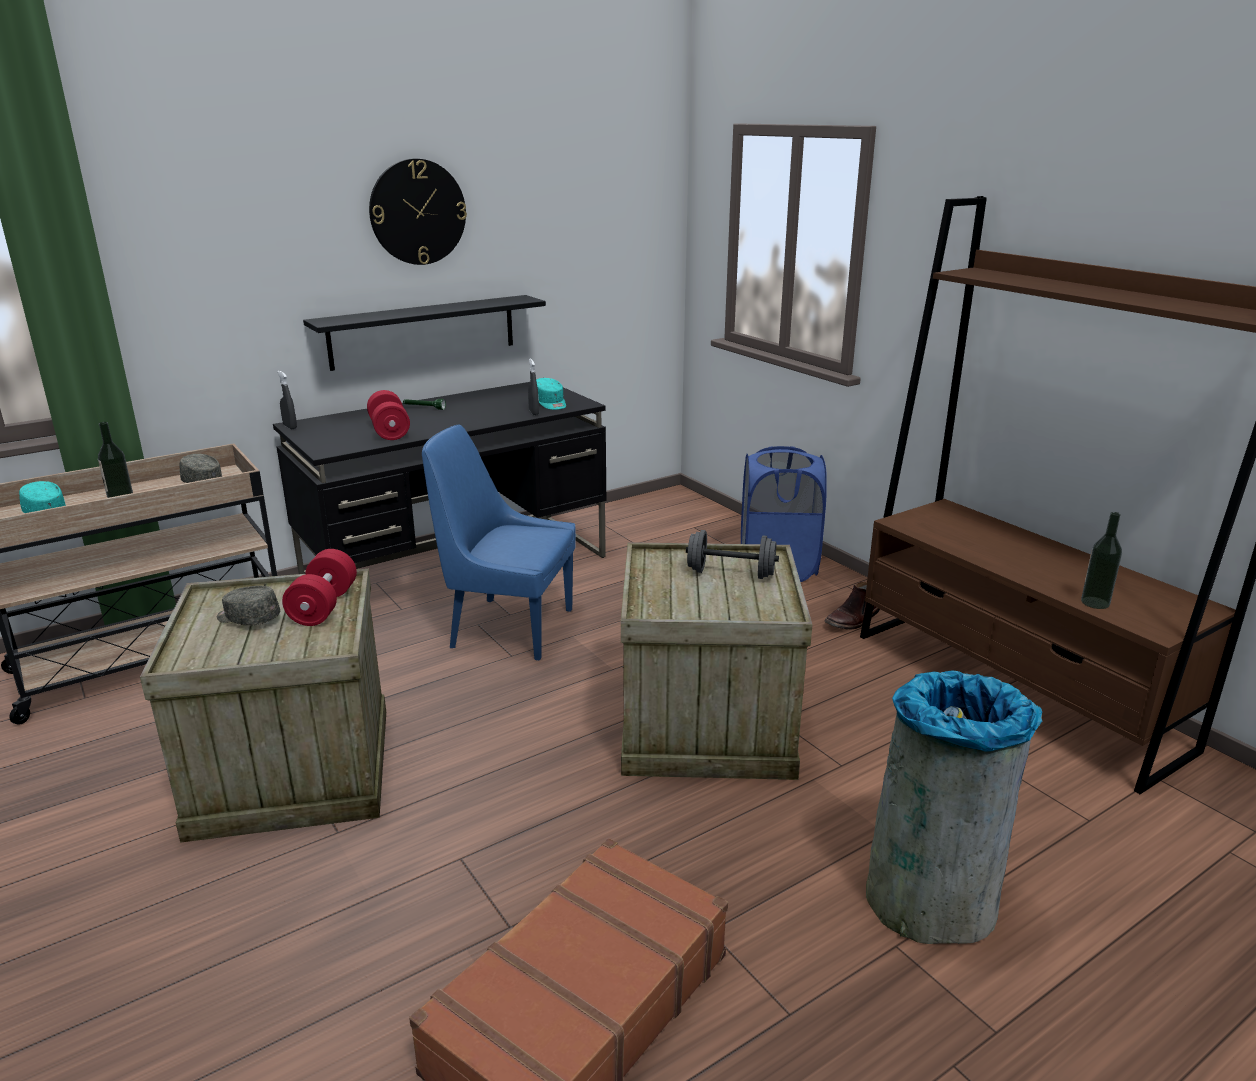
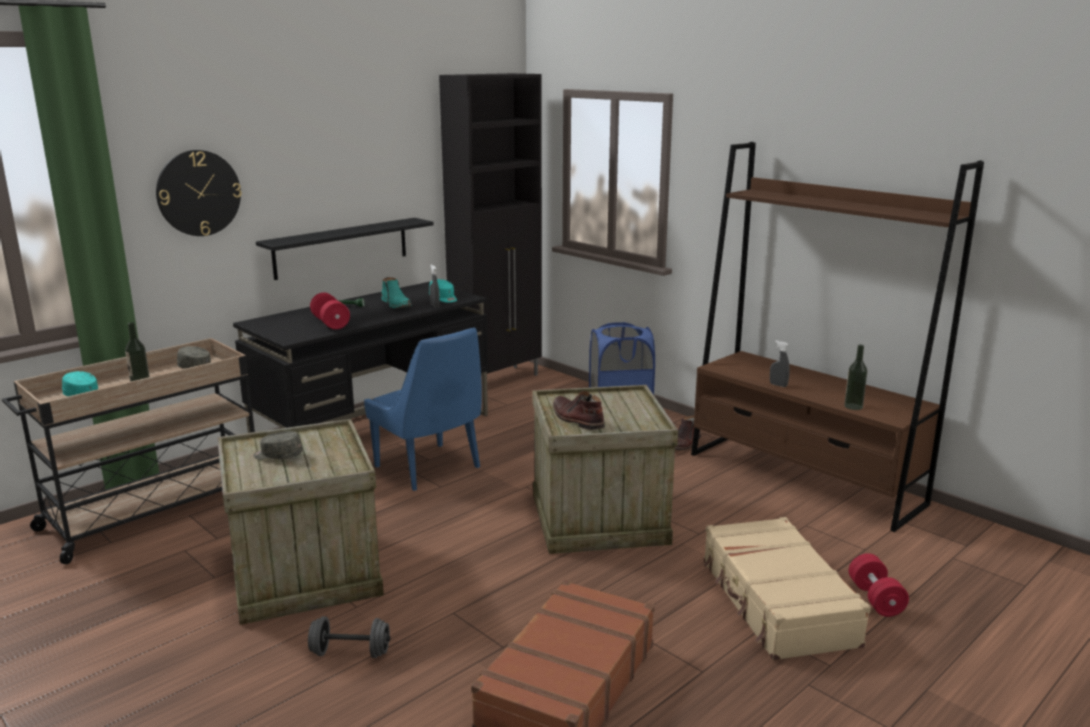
camera: 10 degrees left, 5 degrees down
grey spray bottle [277,371,297,429] -> grey spray bottle moved to [770,340,790,387]
red dumbbell [282,549,357,626] -> red dumbbell moved to [849,553,909,617]
wall clock [369,158,467,265] -> wall clock moved to [156,150,242,236]
blue chair [422,424,576,661] -> blue chair turned 135 degrees counterclockwise [364,327,482,491]
grey dumbbell [686,530,779,579] -> grey dumbbell moved to [308,616,390,658]
grey trash can [866,670,1042,944] -> beige suitcase [704,517,871,660]
none -> turquoise boot [381,277,412,308]
none -> black cabinet [439,73,542,376]
none -> brown boot [553,391,605,430]

